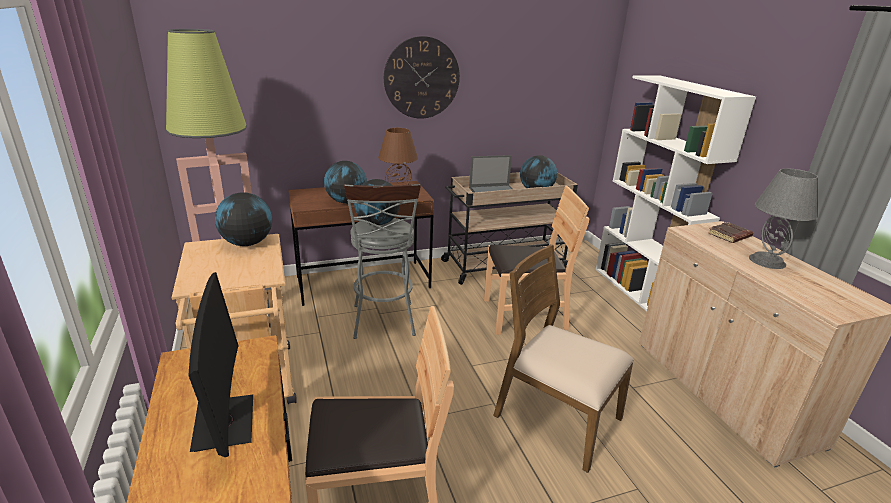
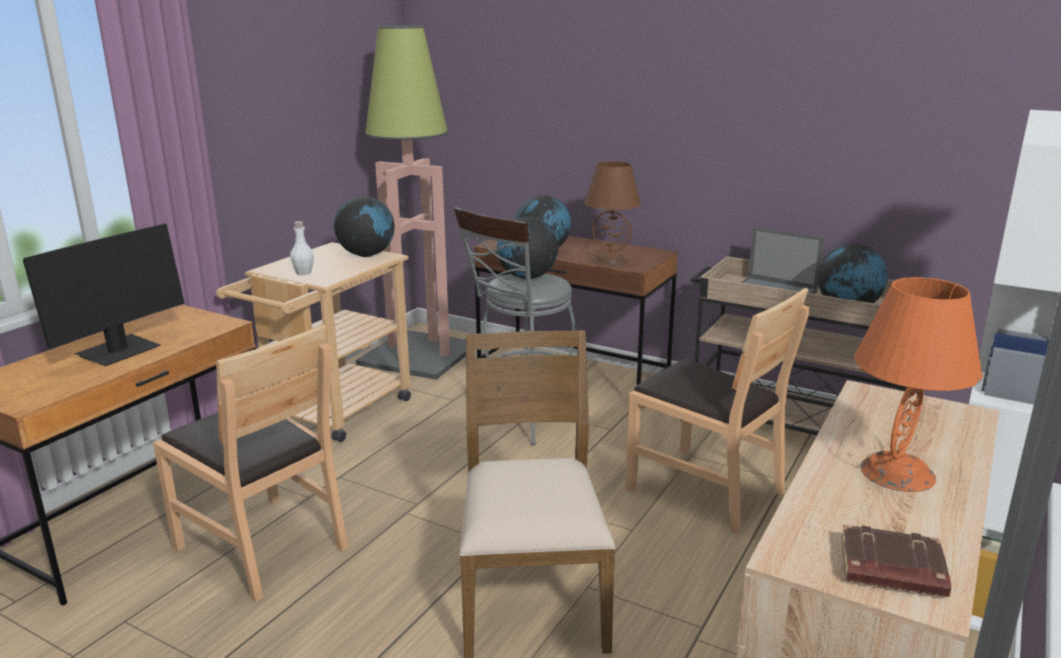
camera: 50 degrees right, 5 degrees down
wall clock [384,36,460,119] -> none
brown book [708,222,753,243] -> brown book moved to [841,524,951,597]
grey table lamp [749,168,818,269] -> orange table lamp [854,277,983,492]
none -> white bottle [290,221,314,275]

